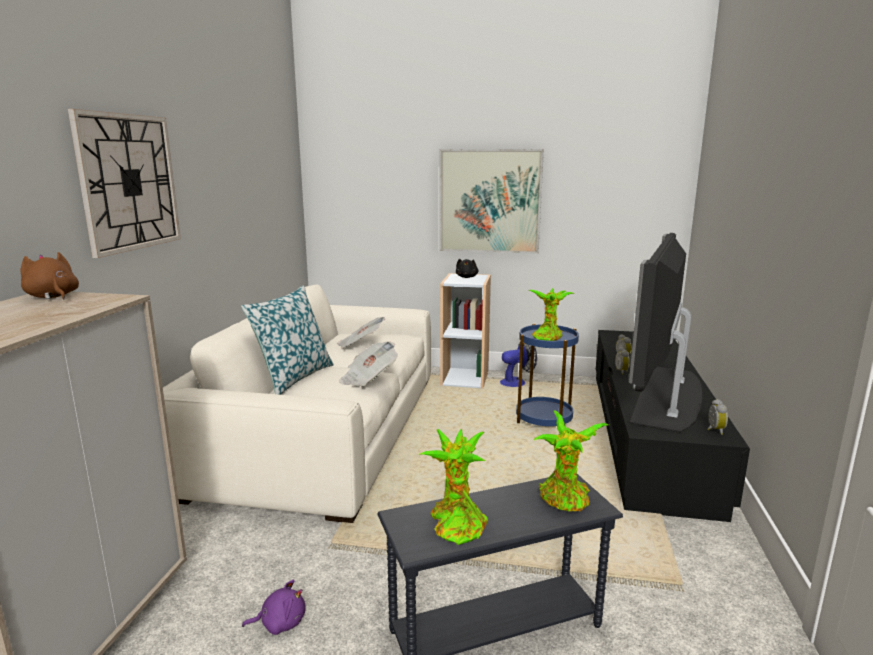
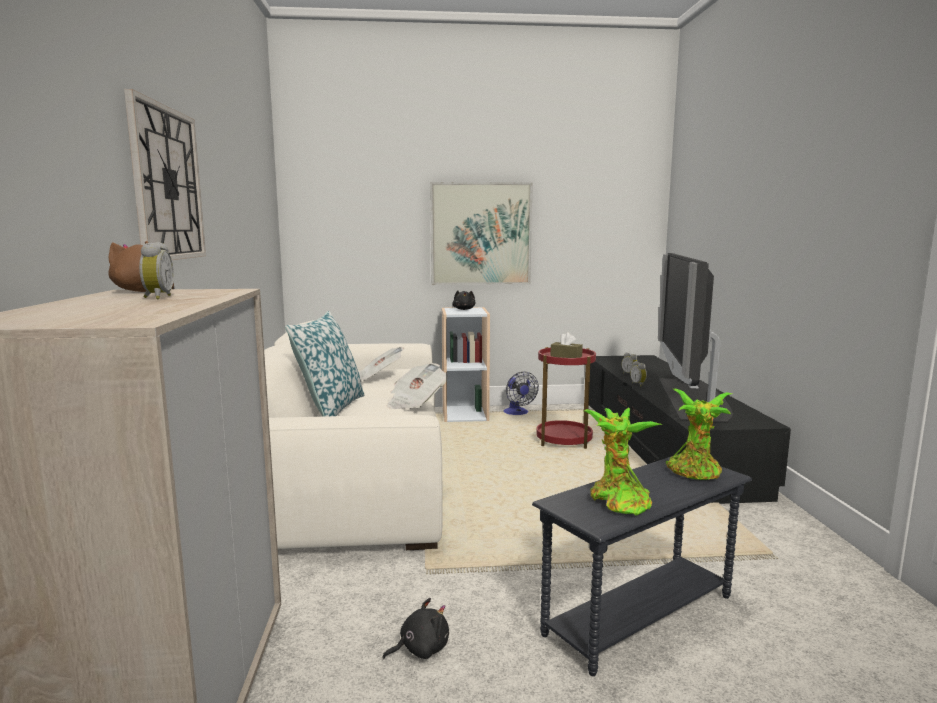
camera: 15 degrees left, 5 degrees down
purple plush toy [242,580,306,635] -> black plush toy [383,598,449,659]
fan [500,343,537,387] -> fan turned 105 degrees clockwise [504,372,539,415]
blue side table [516,324,579,426] -> red side table [536,347,596,449]
potted plant [529,288,574,341] -> brown tissue box [550,332,583,358]
alarm clock [707,399,728,435] -> alarm clock moved to [139,242,174,299]

